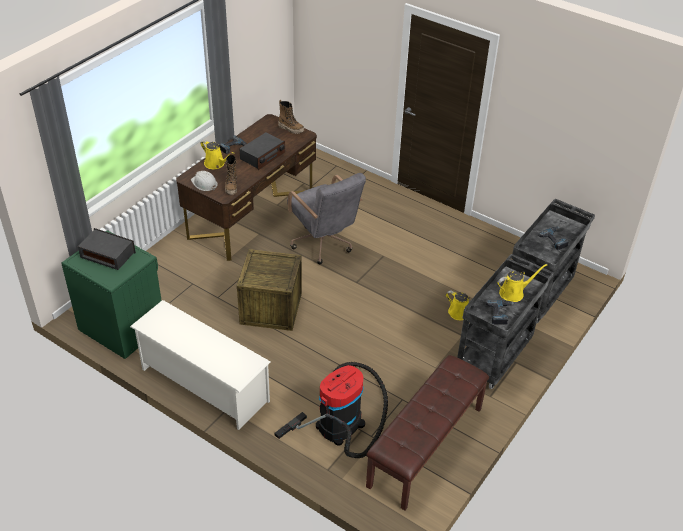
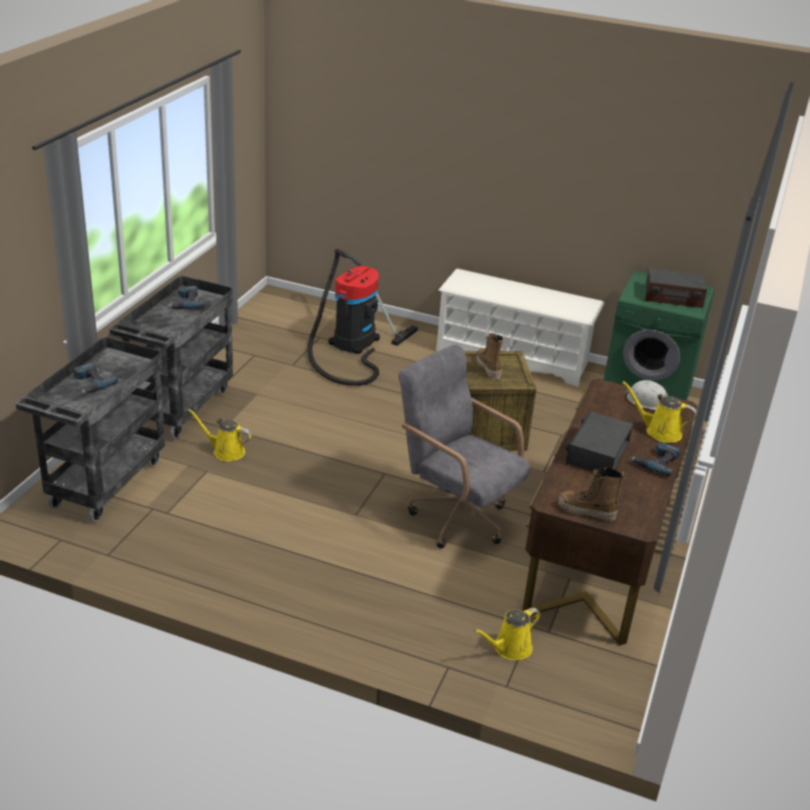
camera: 165 degrees right, 10 degrees down
boot [225,153,237,195] -> boot moved to [476,333,503,380]
brown bench [366,355,489,510] -> none
yellow watering can [497,264,547,302] -> yellow watering can moved to [474,608,541,660]

